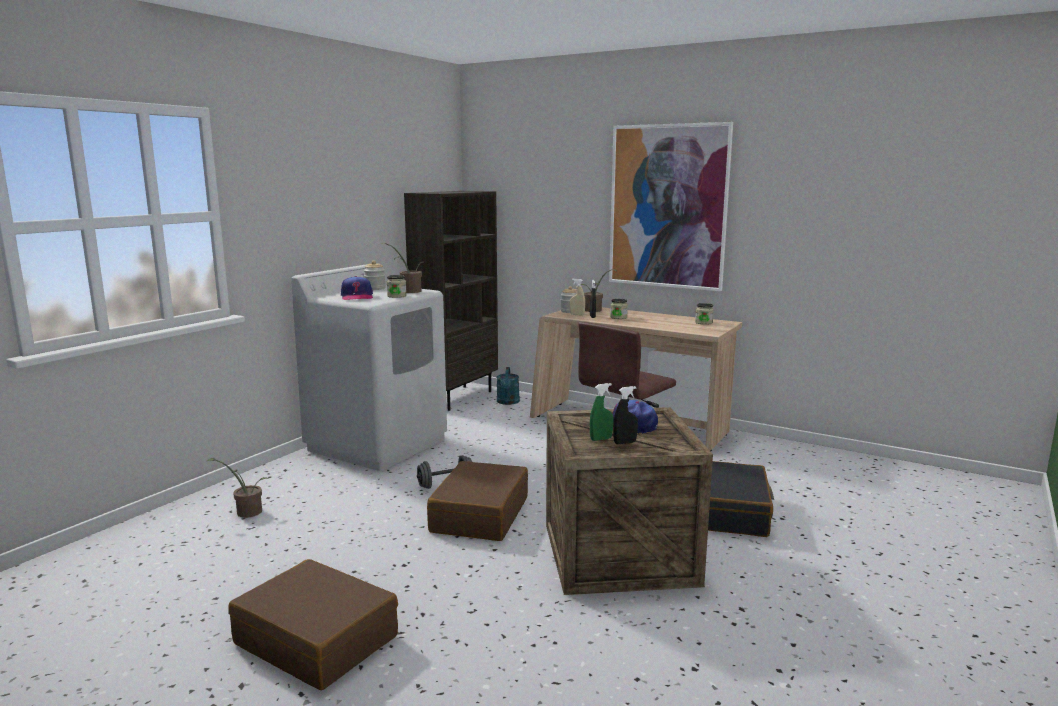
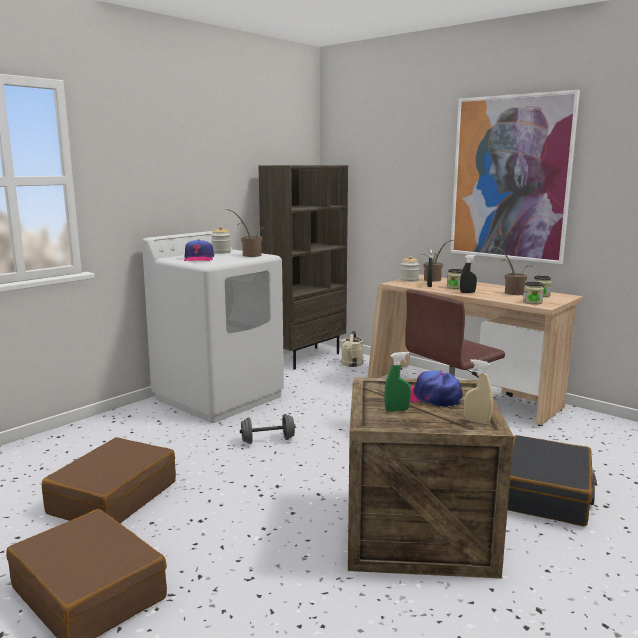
camera: 10 degrees right, 0 degrees up
potted plant [207,458,268,518] -> potted plant moved to [489,246,529,295]
jar [387,275,407,298] -> jar moved to [523,281,544,304]
brown suitcase [427,461,528,541] -> brown suitcase moved to [42,437,176,523]
turquoise watering can [497,367,520,405] -> beige watering can [341,331,363,367]
beige spray bottle [570,279,585,316] -> beige spray bottle moved to [464,359,493,424]
black spray bottle [613,386,638,444] -> black spray bottle moved to [460,255,477,293]

